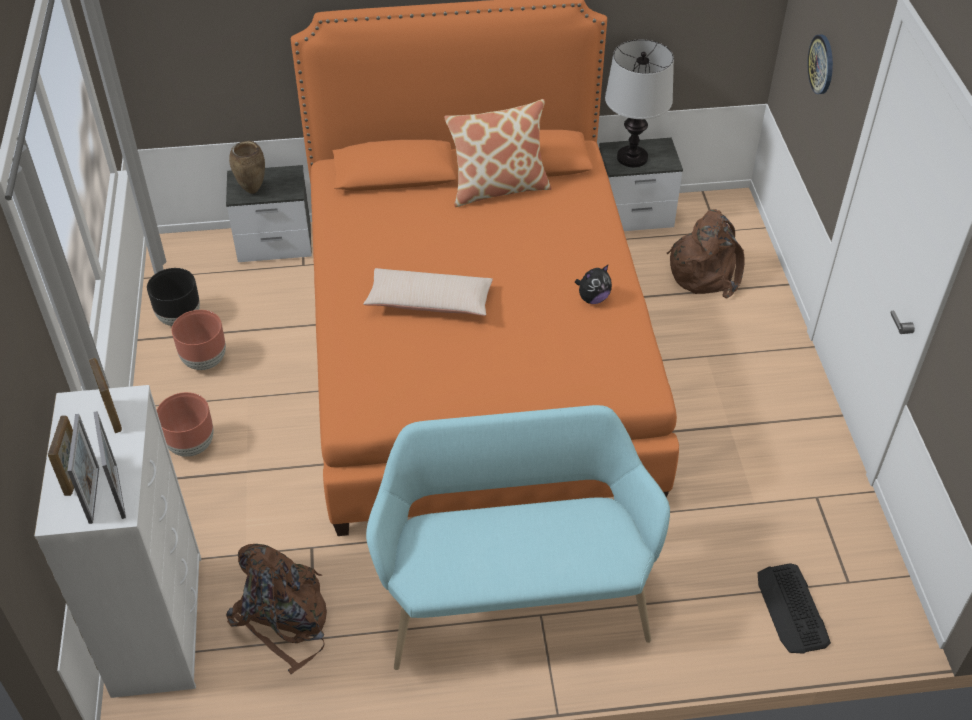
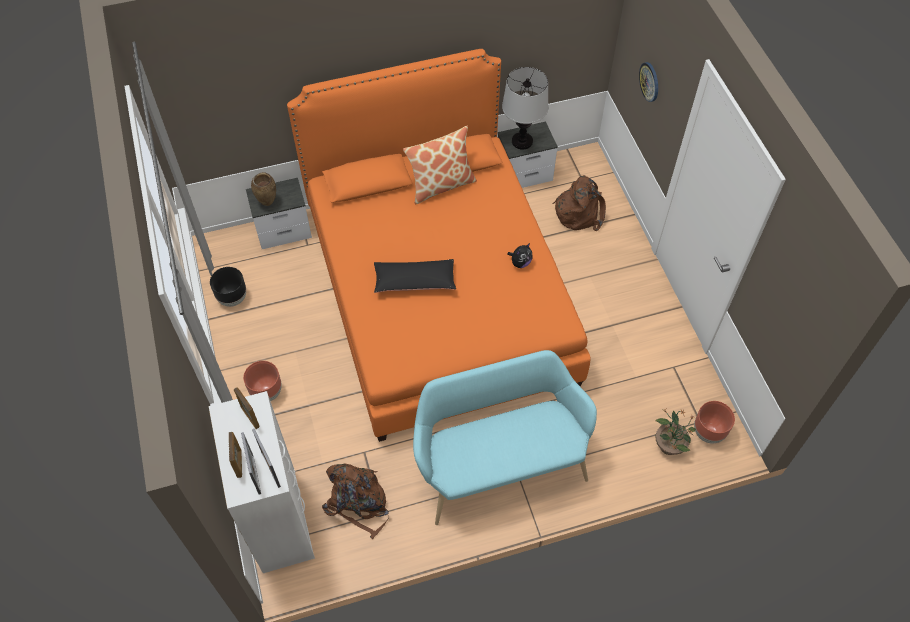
camera: 10 degrees left, 10 degrees up
brown planter [172,310,226,370] -> brown planter moved to [694,401,735,444]
beige pillow [363,268,493,316] -> black pillow [374,259,456,293]
keyboard [758,563,831,654] -> potted plant [655,409,696,455]

